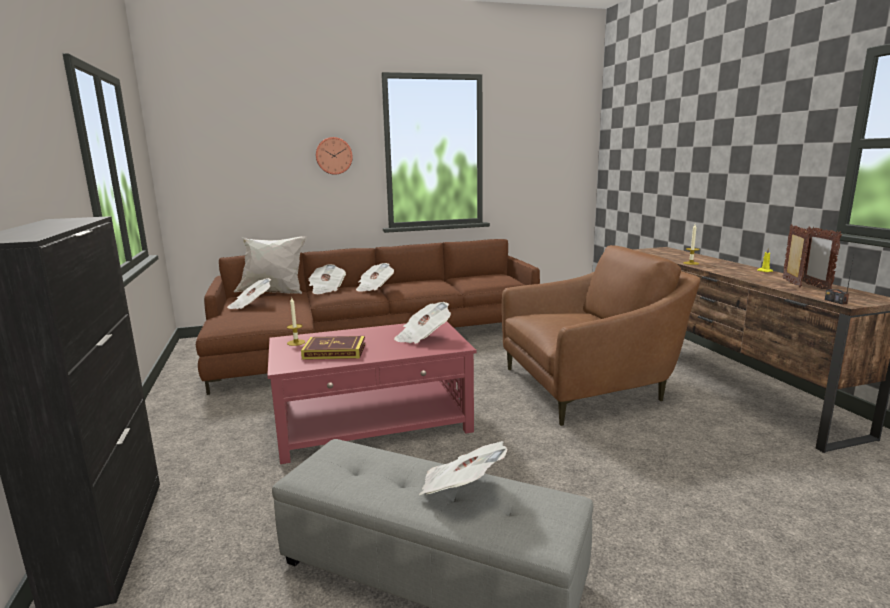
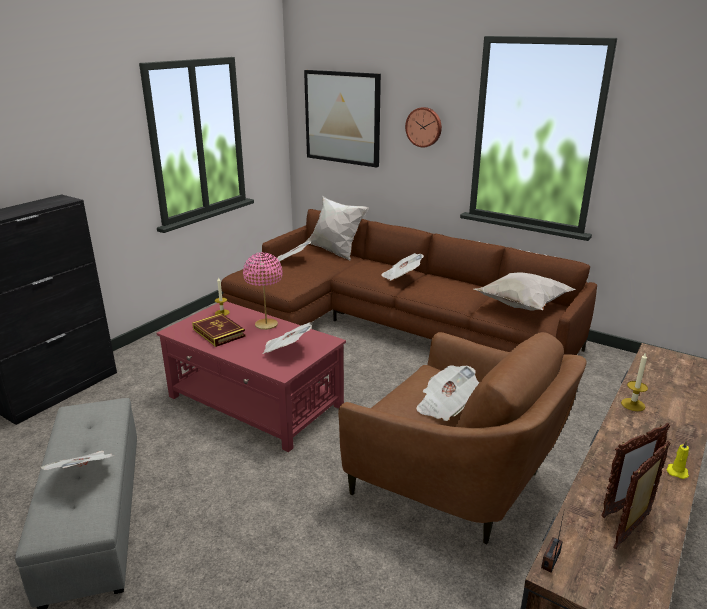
camera: 50 degrees right, 10 degrees up
newspaper [309,264,346,294] -> newspaper moved to [416,365,479,421]
none -> pink table lamp [243,252,283,330]
none -> picture [304,70,381,168]
none -> white pillow [473,272,575,311]

